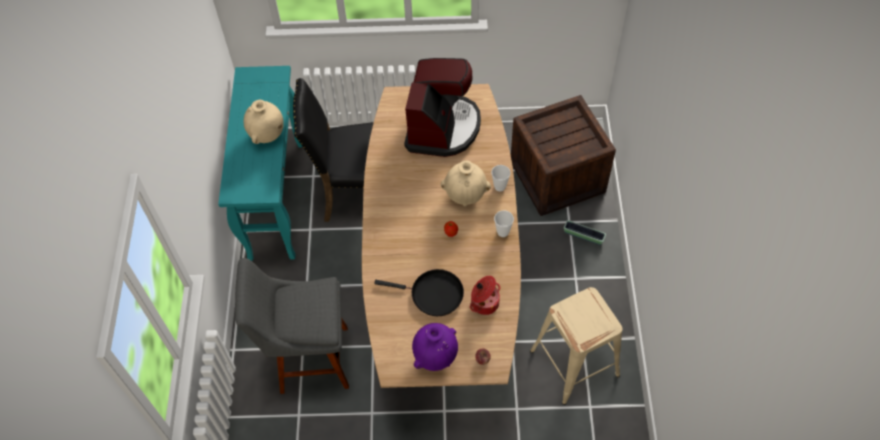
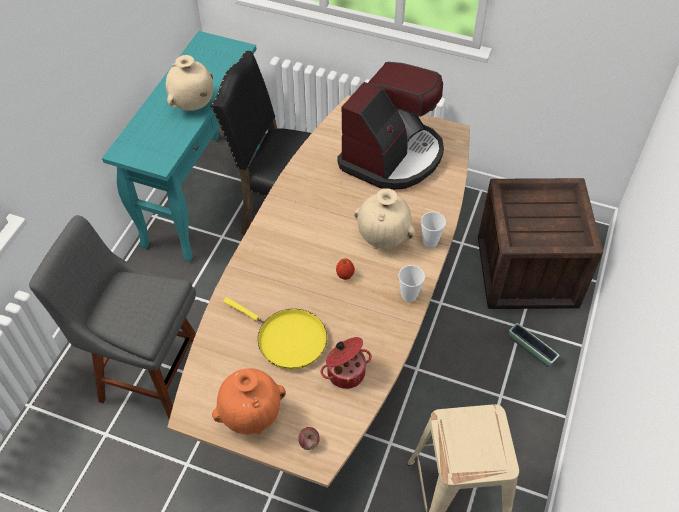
camera: 20 degrees right, 5 degrees down
black frying pan [374,269,464,316] -> yellow frying pan [223,297,327,370]
purple vase [412,323,458,371] -> orange vase [212,368,286,435]

